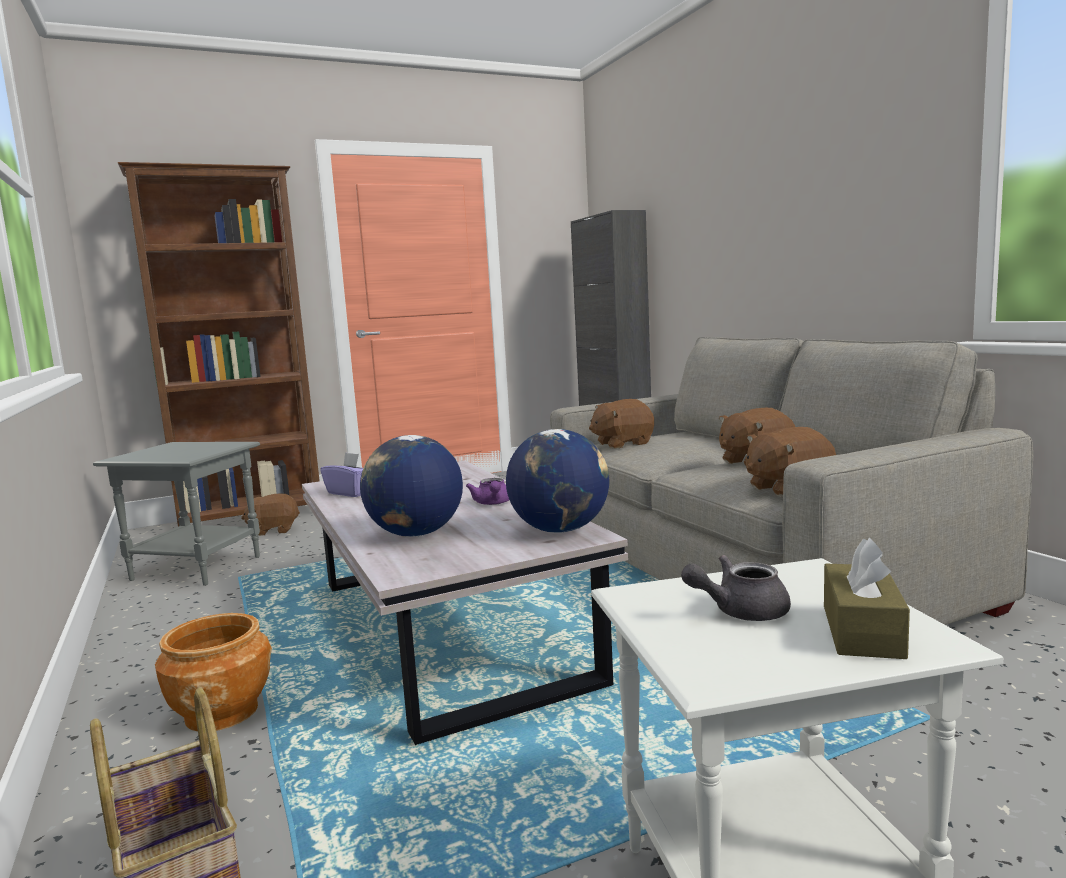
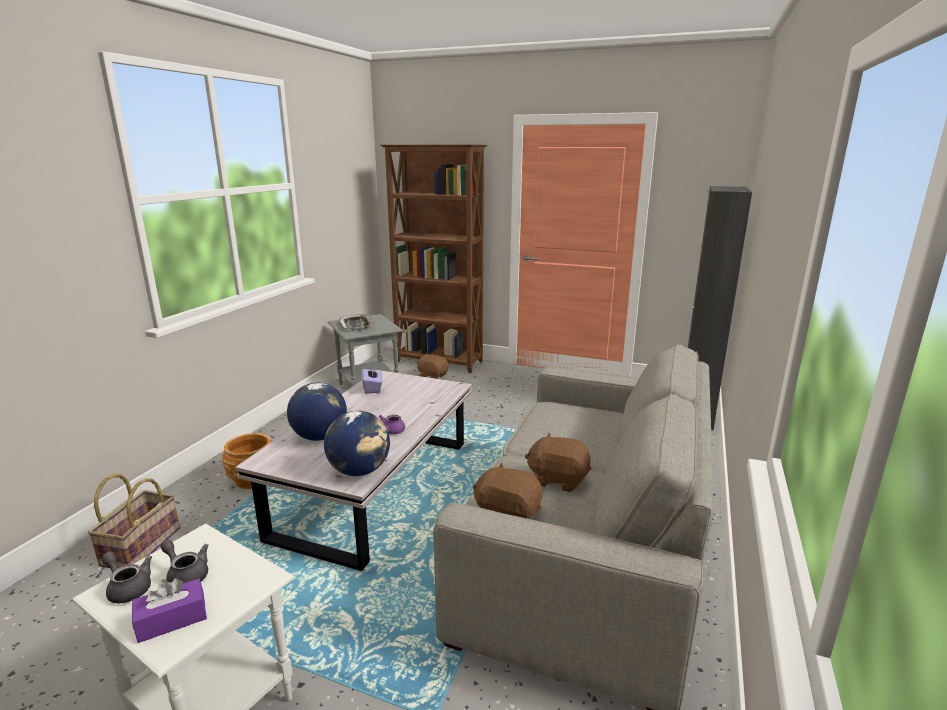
camera: 45 degrees right, 10 degrees up
brown plush toy [589,399,654,449] -> none
brown tissue box [824,537,910,659] -> purple tissue box [132,578,207,643]
none -> grey teapot [102,551,152,603]
none -> tray [339,314,375,330]

